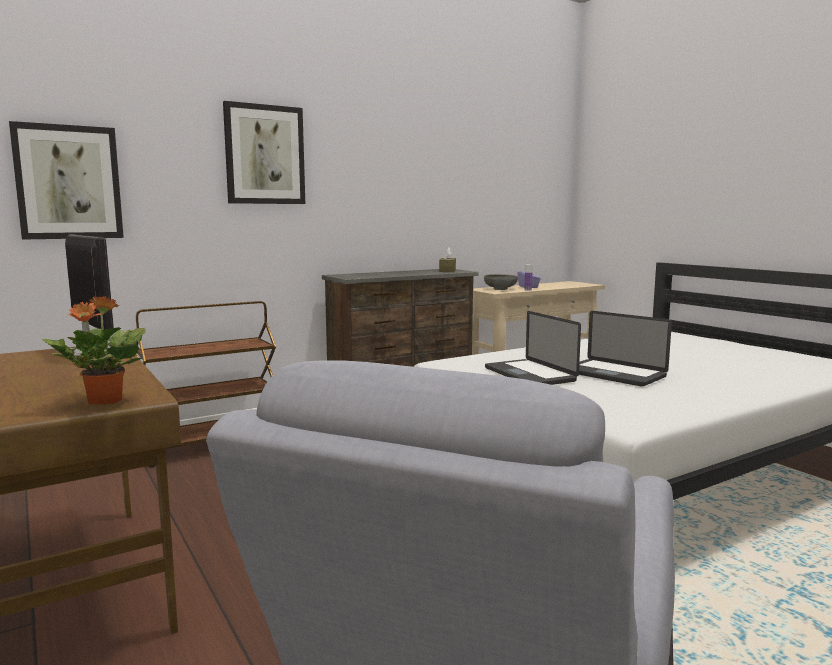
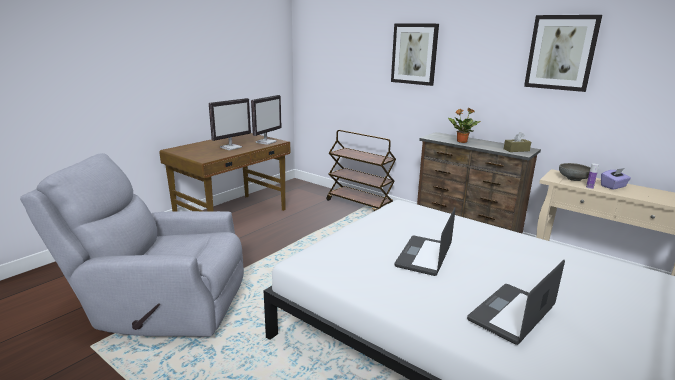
camera: 70 degrees right, 10 degrees up
picture [9,121,124,240] -> picture moved to [524,15,602,92]
potted plant [42,296,146,405] -> potted plant moved to [448,108,481,143]
laptop [485,311,581,385] -> laptop moved to [467,260,565,345]
none -> monitor [209,98,251,150]

